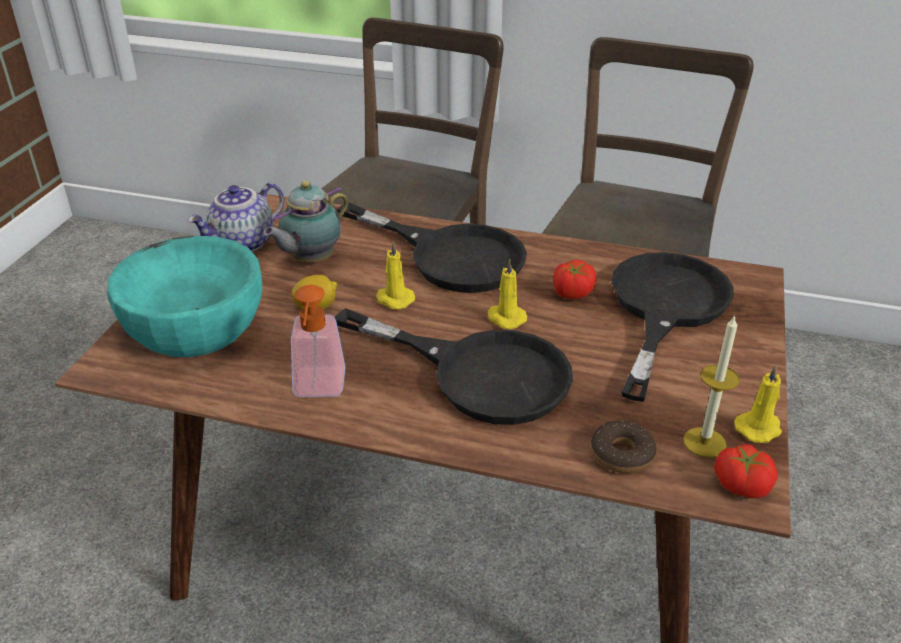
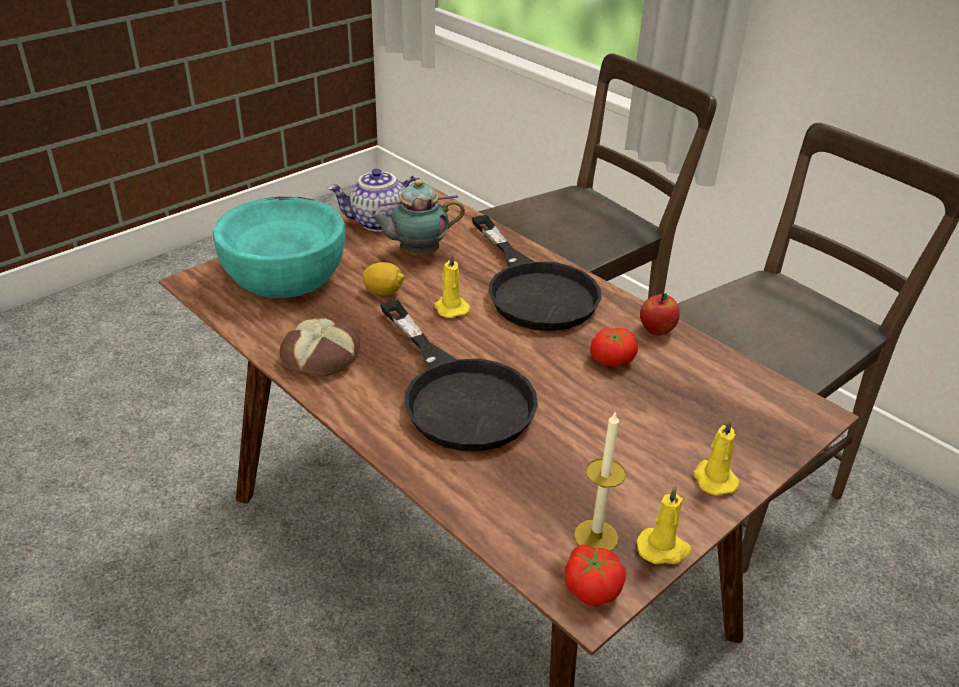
camera: 30 degrees right, 0 degrees up
soap dispenser [291,285,346,397] -> bread [280,318,361,377]
yellow candle [488,259,527,329] -> yellow candle moved to [693,418,739,496]
donut [591,420,656,474] -> none
black frying pan [611,252,734,402] -> none
none -> apple [640,293,680,336]

